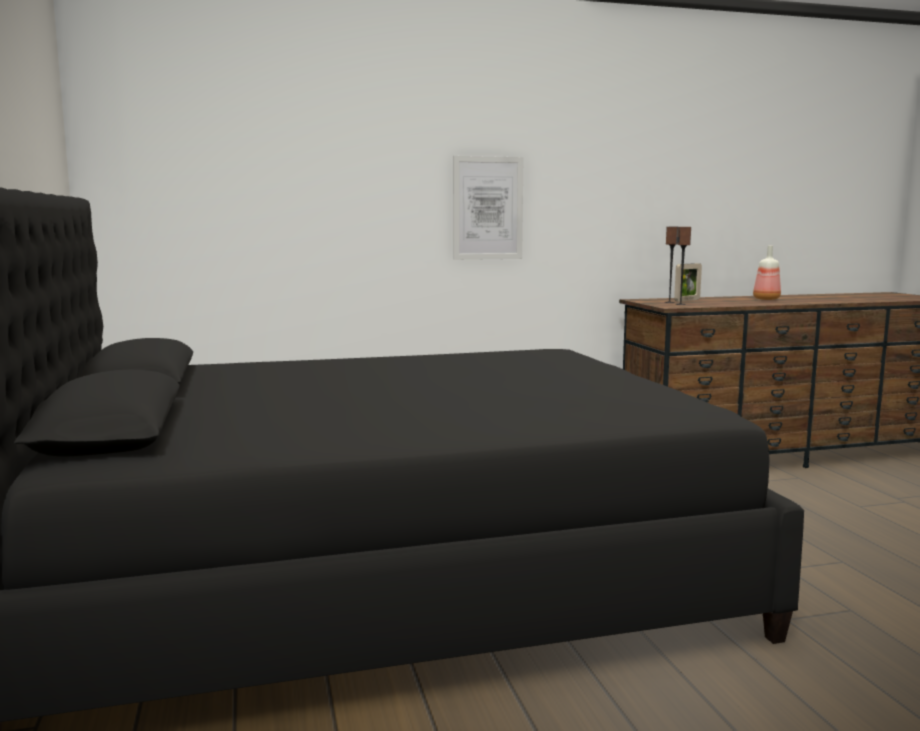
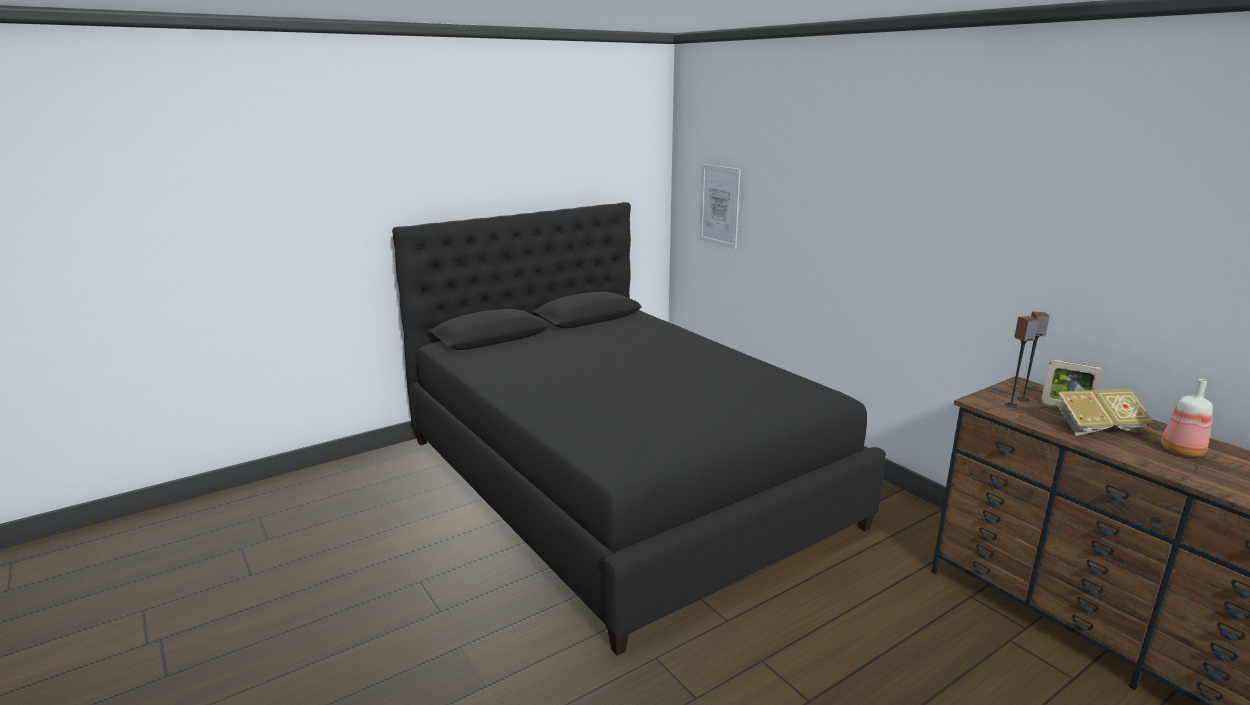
camera: 70 degrees right, 10 degrees up
picture [453,156,524,260] -> picture moved to [699,164,741,249]
none -> book [1056,389,1155,436]

